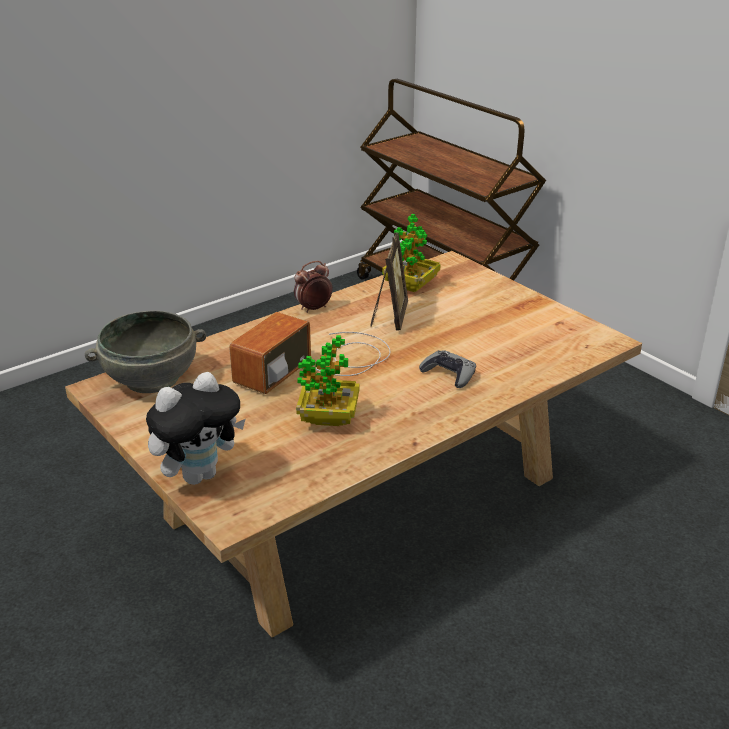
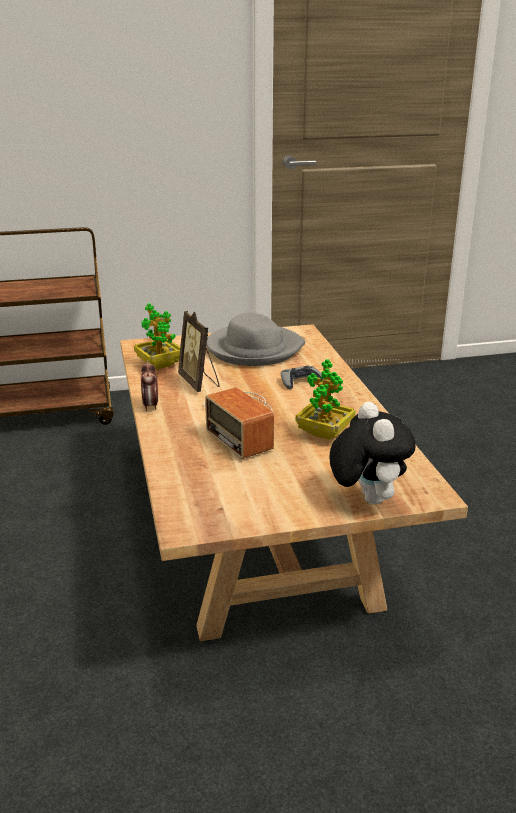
camera: 65 degrees left, 5 degrees down
grey bowl [85,310,206,393] -> none
picture frame [370,232,408,330] -> picture frame turned 150 degrees counterclockwise [178,311,220,392]
none -> grey hat [206,313,305,366]

